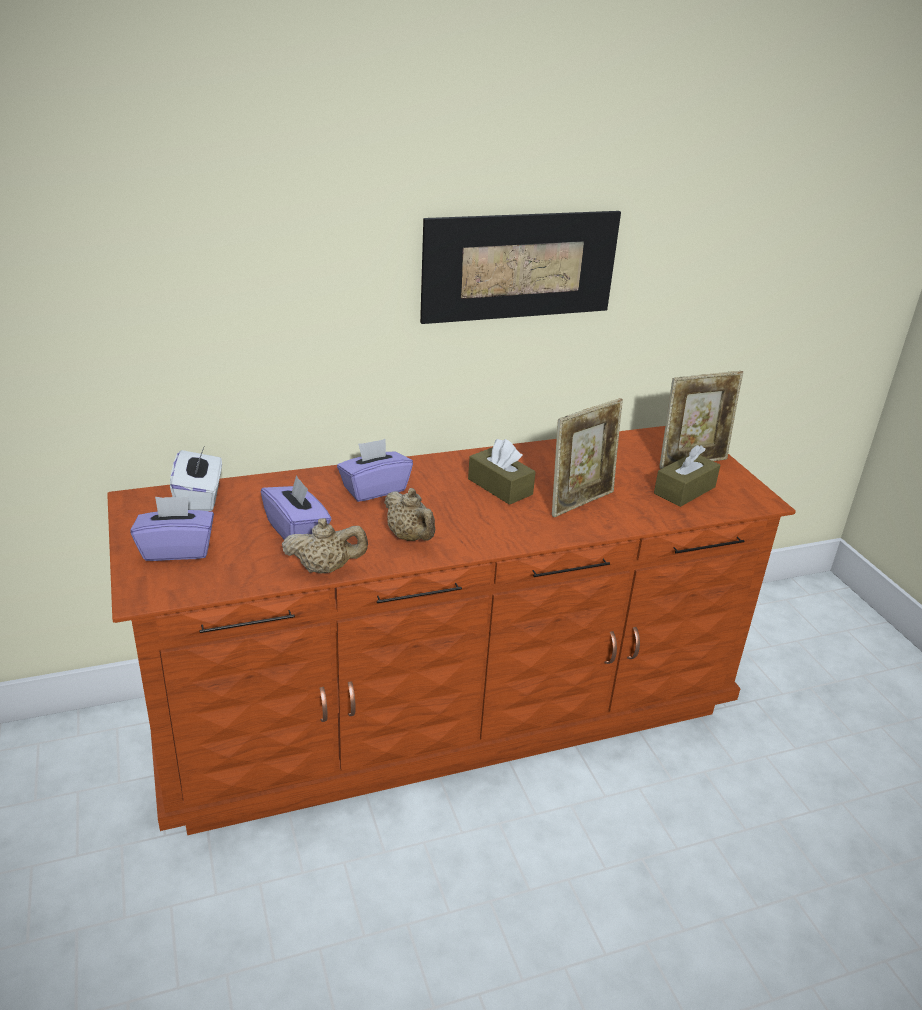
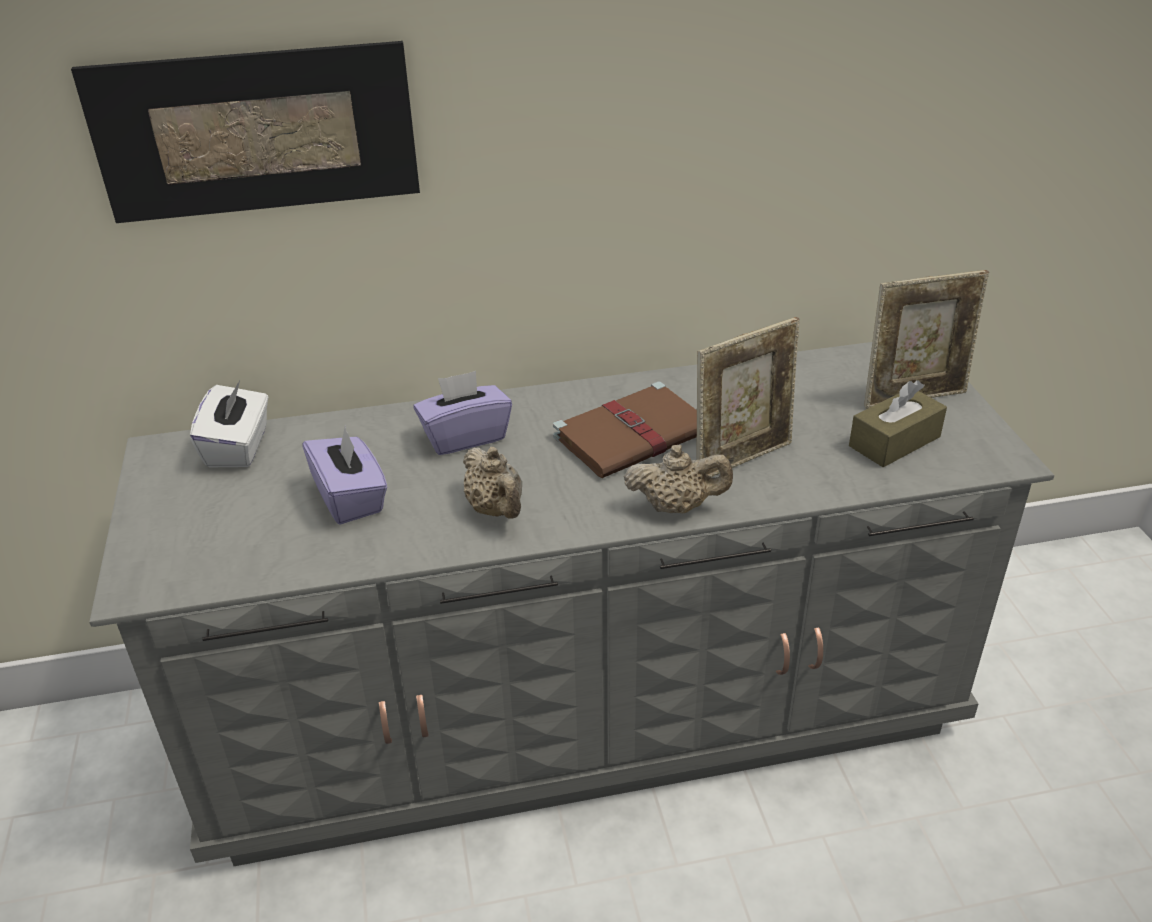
camera: 10 degrees right, 5 degrees up
brown dresser [107,426,796,835] -> grey dresser [89,342,1055,866]
purple tissue box [131,496,214,561] -> none
beige teapot [282,518,368,574] -> beige teapot moved to [624,445,733,513]
picture [420,211,621,324] -> picture moved to [71,41,420,223]
brown tissue box [468,439,536,505] -> brown book [553,381,697,478]

